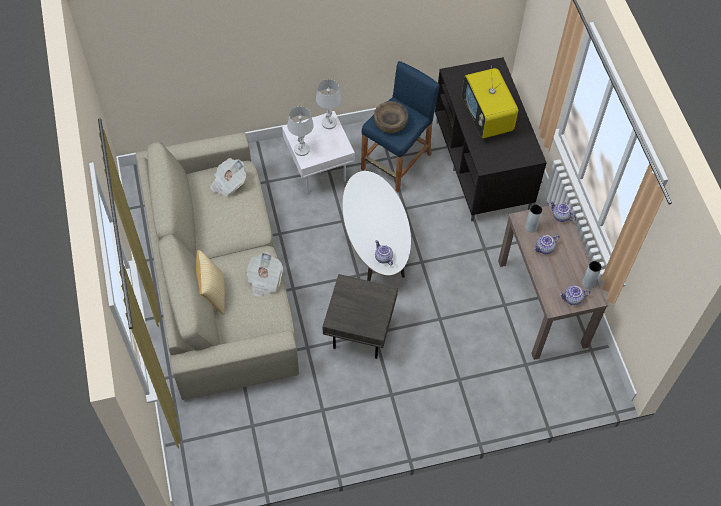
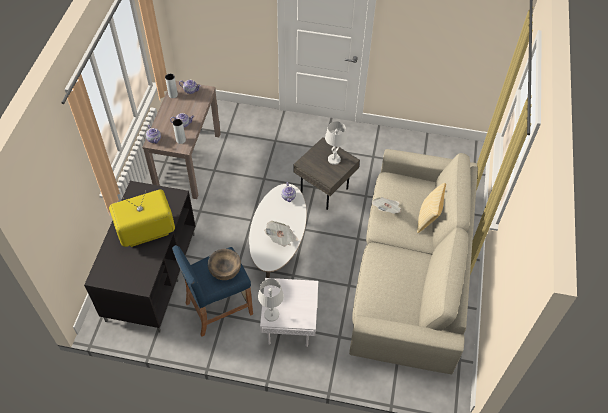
camera: 155 degrees left, 5 degrees down
newspaper [210,158,246,197] -> newspaper moved to [264,221,298,247]
white table lamp [287,106,314,156] -> white table lamp moved to [325,121,347,165]
television [462,65,518,139] -> television turned 120 degrees counterclockwise [109,189,175,247]

